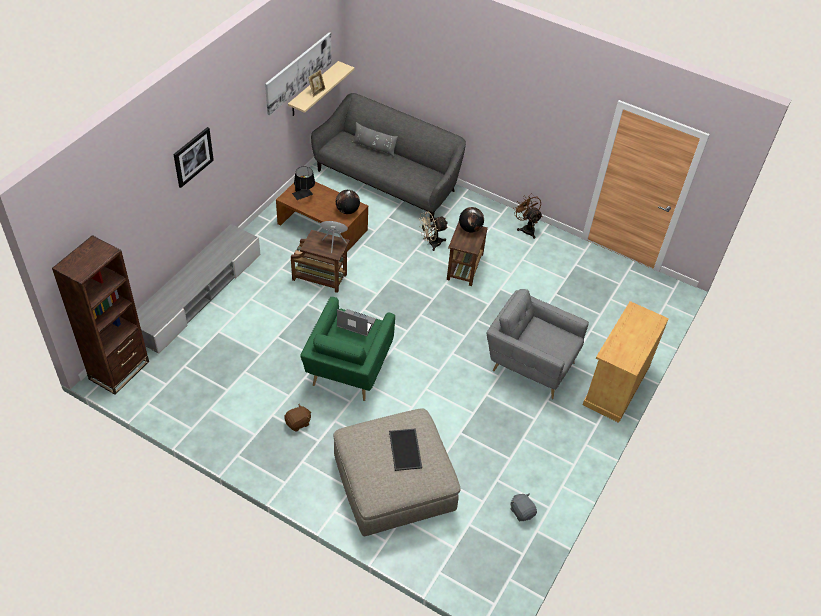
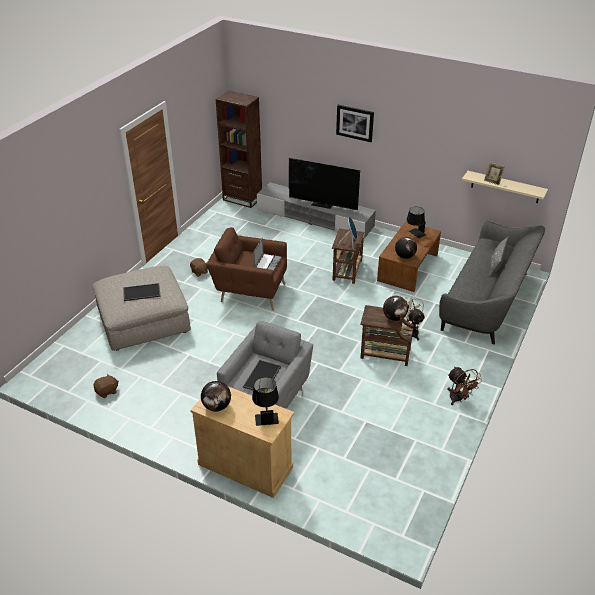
camera: 90 degrees right, 10 degrees down
picture [265,32,331,115] -> none
green armchair [300,297,395,401] -> brown armchair [207,227,287,310]
grey plush toy [510,493,537,521] -> brown plush toy [94,374,119,398]
brown fan [513,194,542,239] -> brown fan turned 90 degrees clockwise [447,367,481,405]
none -> globe [201,381,231,412]
none -> tray [243,360,281,393]
none -> black table lamp [252,377,279,426]
none -> television [289,158,360,210]

